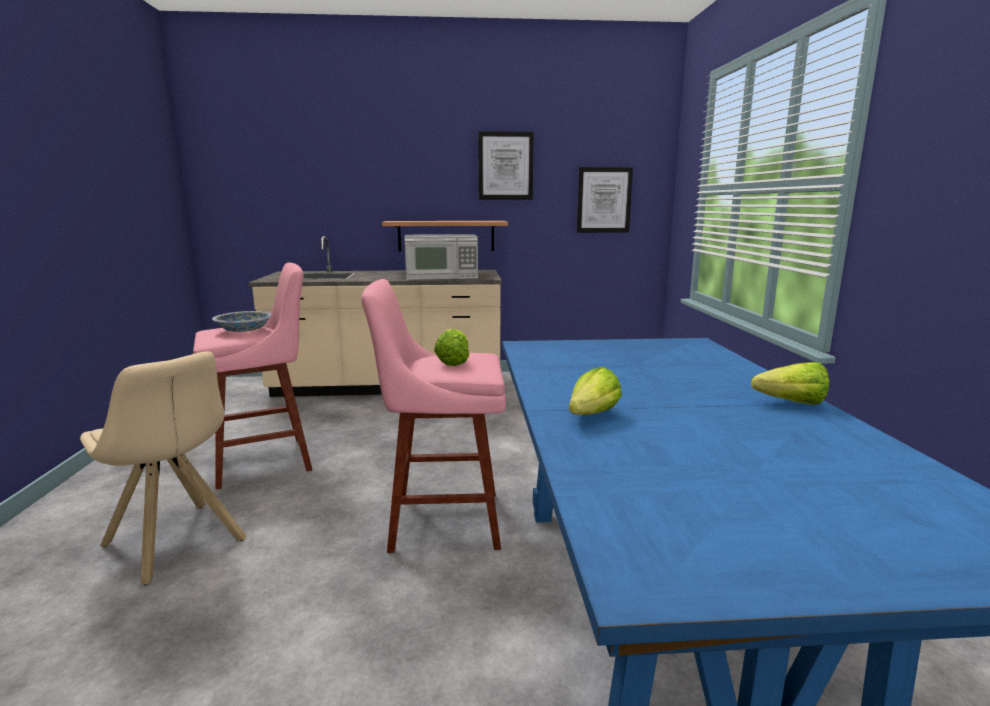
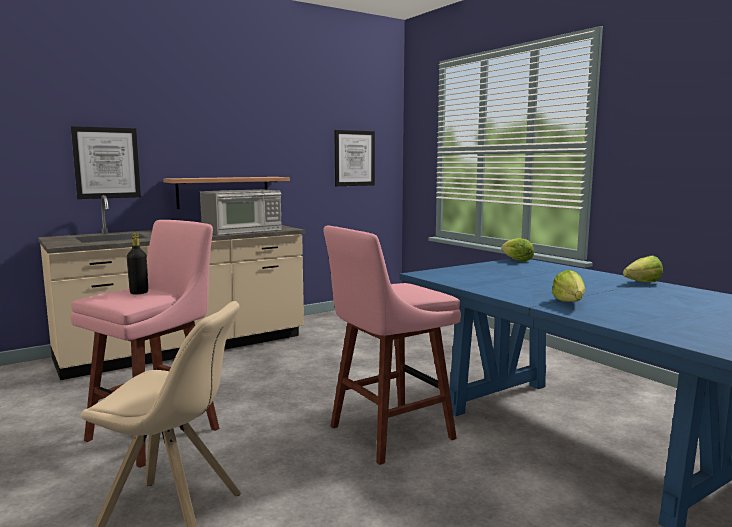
camera: 30 degrees left, 5 degrees down
bowl [212,311,272,332] -> black bottle [127,233,148,294]
lettuce [434,329,469,366] -> lettuce moved to [501,238,534,262]
picture [478,131,534,200] -> picture moved to [71,126,141,199]

